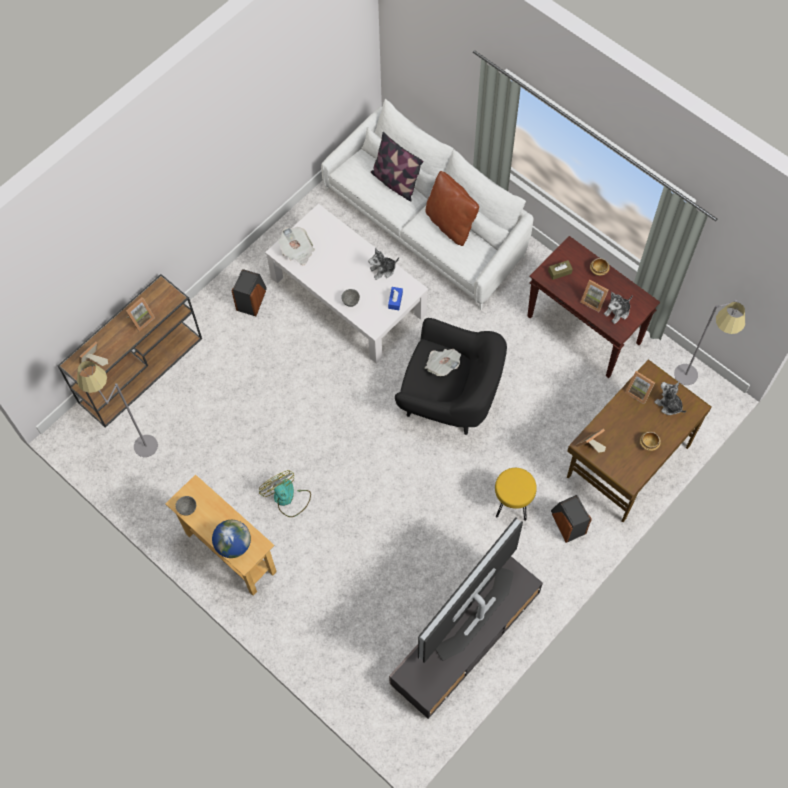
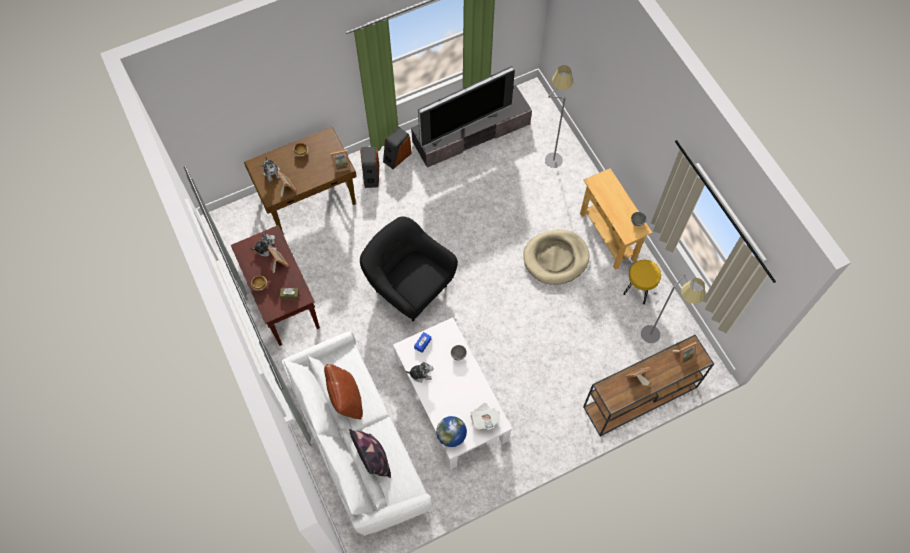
camera: 160 degrees left, 0 degrees up
globe [212,520,251,558] -> globe moved to [436,416,467,447]
speaker [232,269,267,316] -> speaker moved to [383,127,412,169]
fan [259,470,311,517] -> beige dog bed [523,230,589,285]
newspaper [425,349,461,376] -> none
yellow stool [495,468,537,521] -> yellow stool moved to [623,260,661,304]
grey floor lamp [674,300,745,385] -> grey floor lamp moved to [545,65,573,168]

